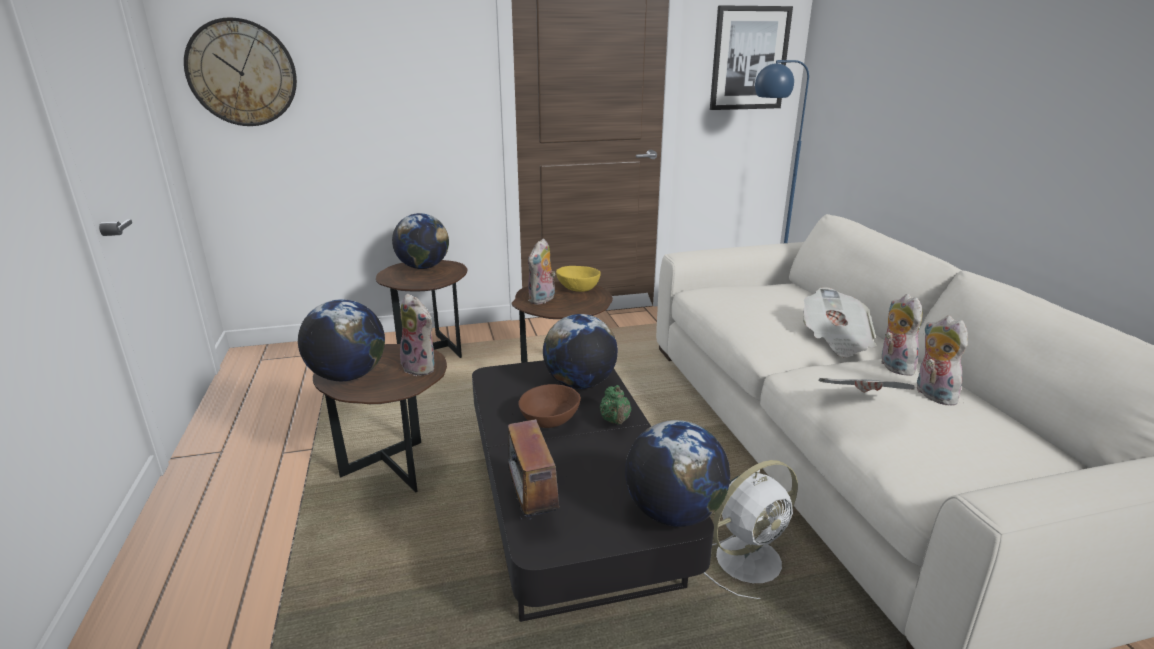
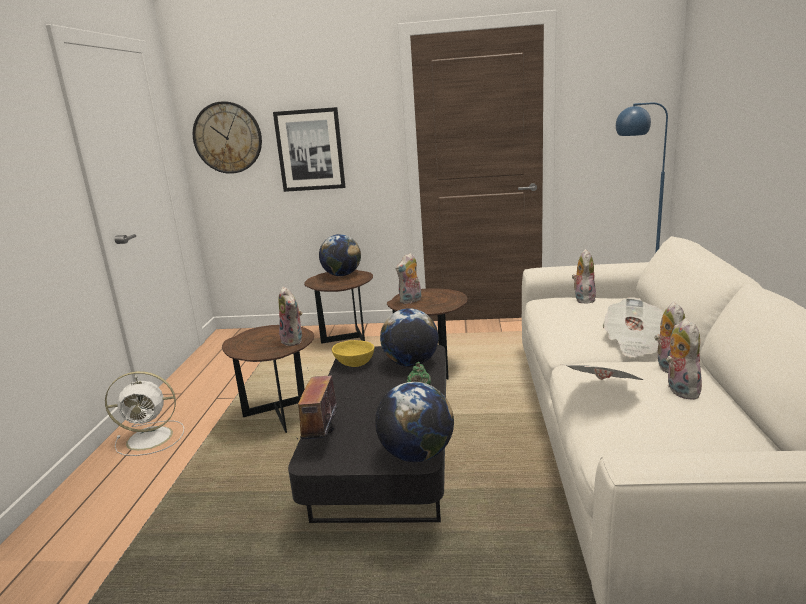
camera: 20 degrees right, 5 degrees down
globe [298,299,385,381] -> none
brown bowl [518,384,581,428] -> none
yellow bowl [556,266,601,292] -> yellow bowl moved to [332,340,374,367]
white fan [704,460,798,599] -> white fan moved to [105,371,184,456]
picture [710,5,793,110] -> picture moved to [273,107,345,192]
none -> plush toy [572,249,596,303]

